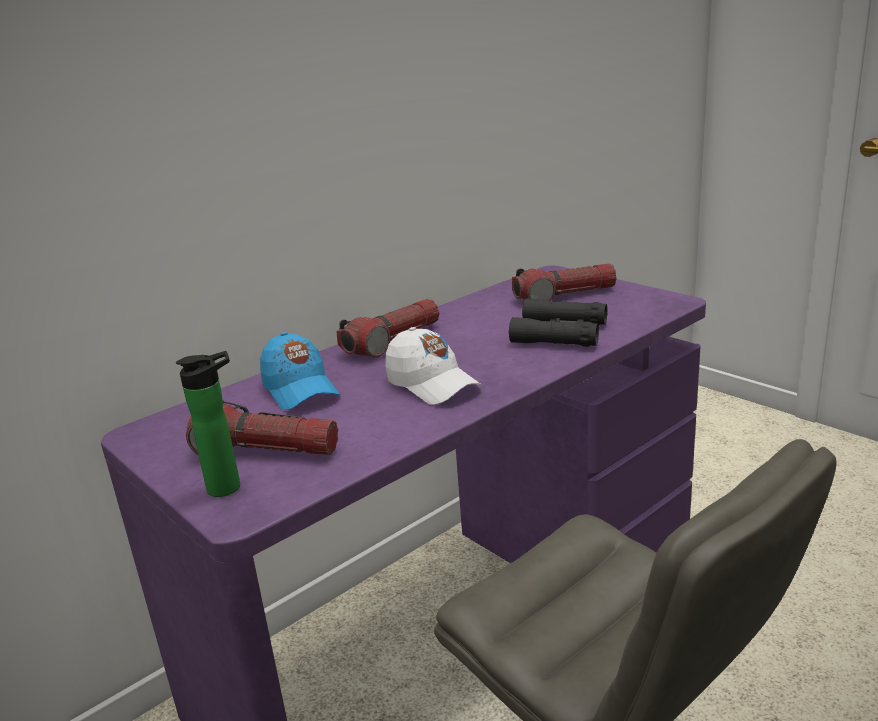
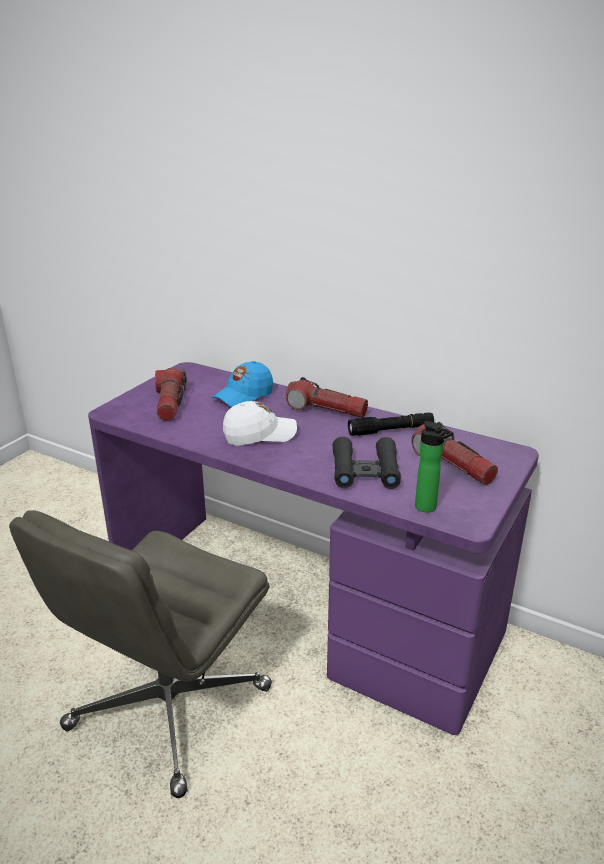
camera: 70 degrees right, 5 degrees up
bottle [176,351,240,497] -> bottle moved to [415,421,453,512]
white cap [385,327,481,405] -> white cap turned 135 degrees counterclockwise [223,401,297,446]
none -> black flashlight [348,412,434,436]

